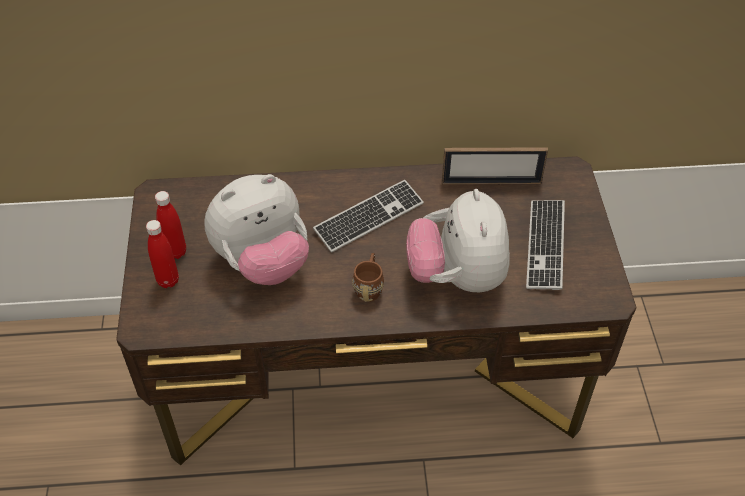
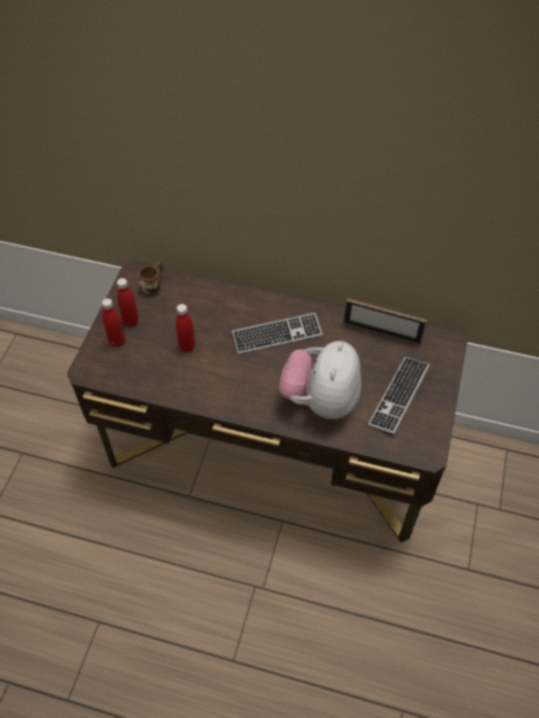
camera: 20 degrees right, 5 degrees up
plush toy [204,174,309,285] -> red bottle [176,304,195,353]
brown mug [352,253,384,302] -> brown mug moved to [138,262,163,294]

